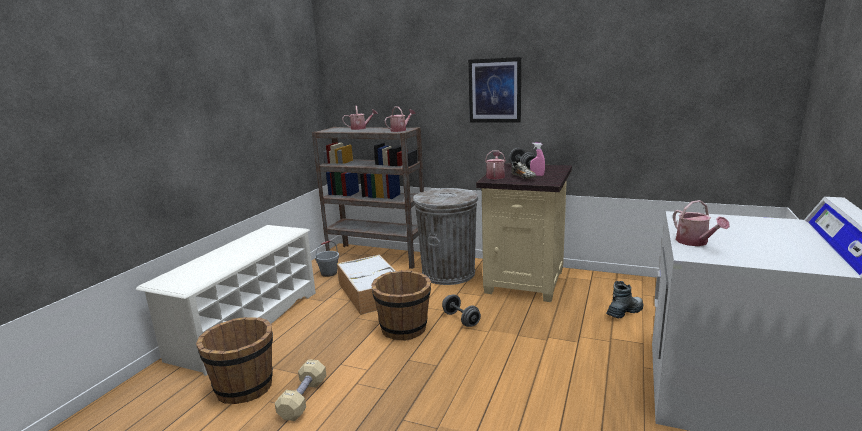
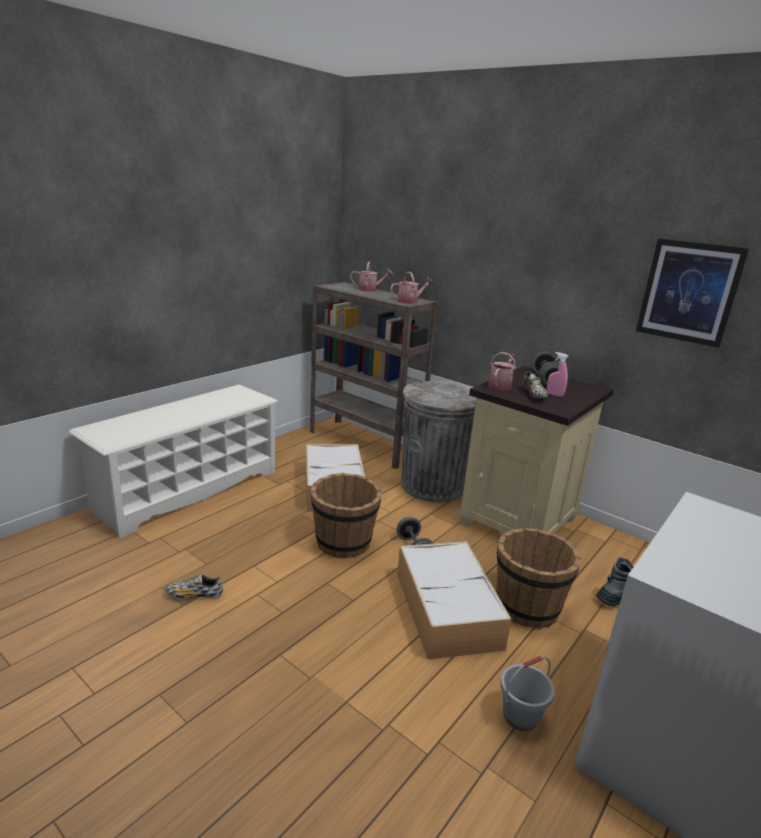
camera: 15 degrees right, 5 degrees up
brown bucket [196,317,273,404] -> brown bucket moved to [496,528,581,629]
beige dumbbell [275,359,326,421] -> shoe [165,574,223,599]
grey bucket [315,240,339,277] -> grey bucket moved to [500,656,555,731]
picture [468,57,521,123] -> picture moved to [636,239,749,348]
watering can [673,200,730,246] -> none
none -> storage box [397,541,512,659]

